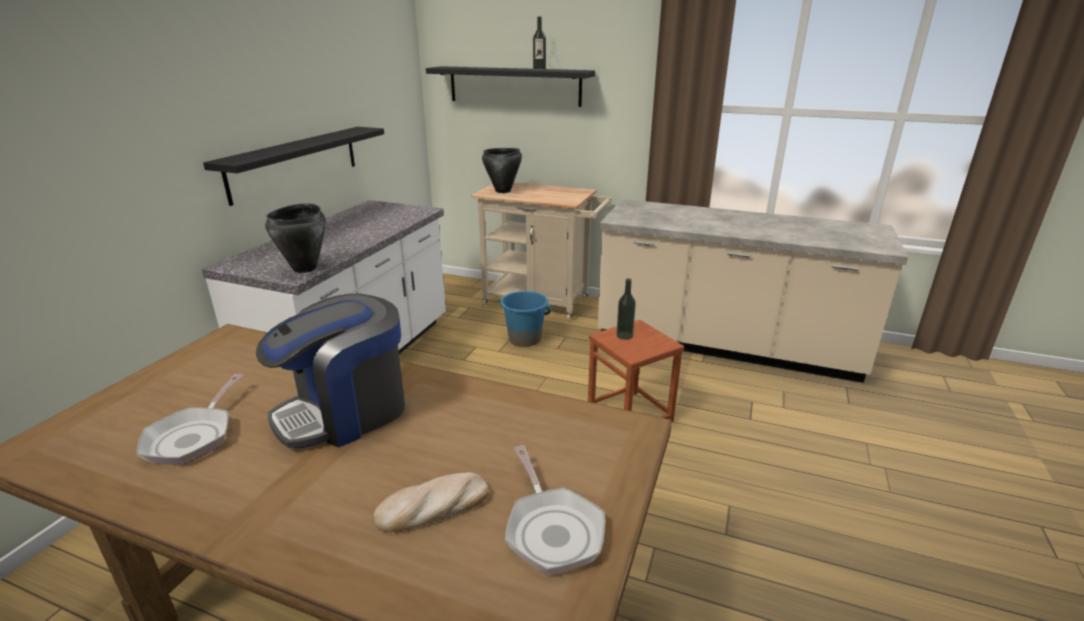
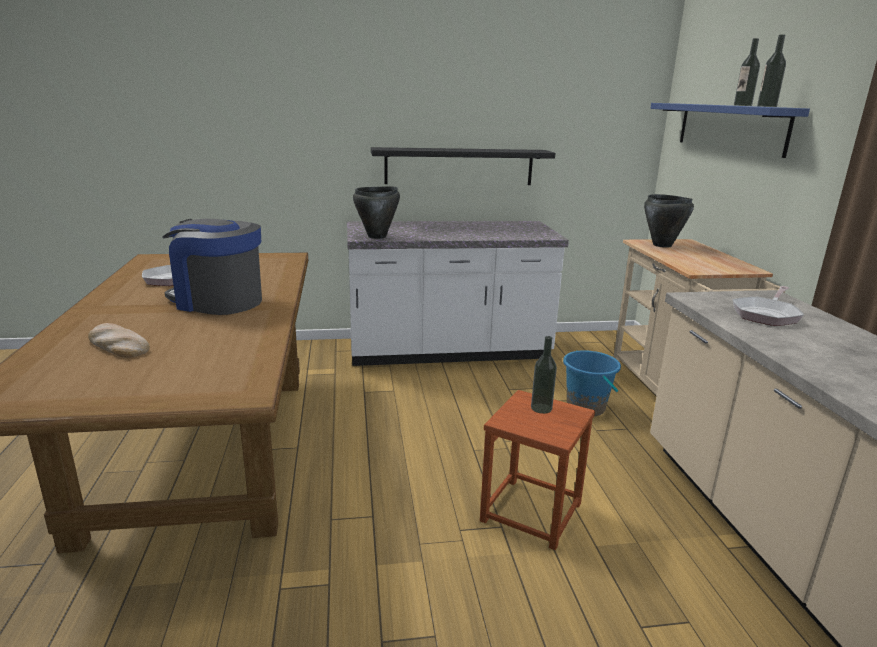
camera: 60 degrees right, 5 degrees down
black shelf [426,66,595,107] -> blue shelf [650,103,810,158]
frying pan [505,445,605,575] -> frying pan moved to [732,286,804,326]
none -> bottle [757,34,786,107]

